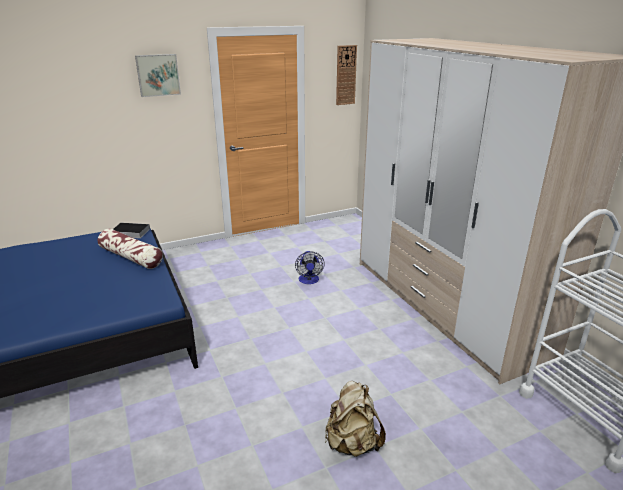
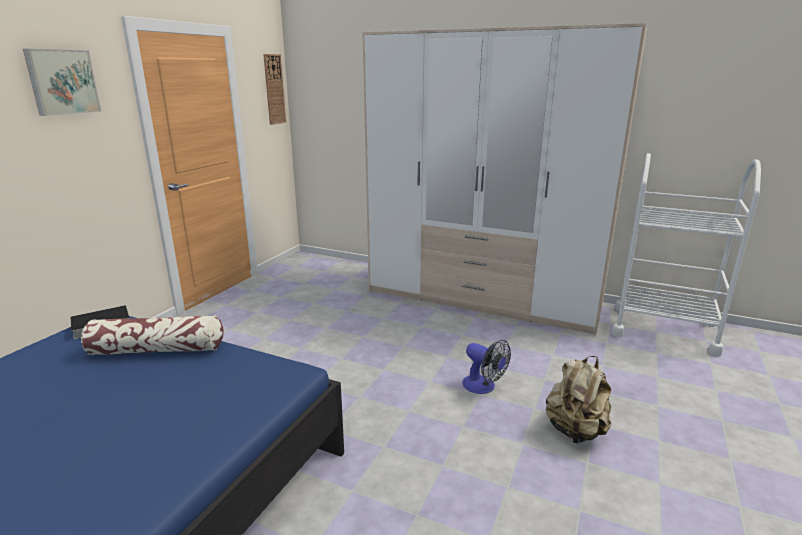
camera: 40 degrees left, 5 degrees down
fan [295,251,325,284] -> fan moved to [462,340,511,394]

